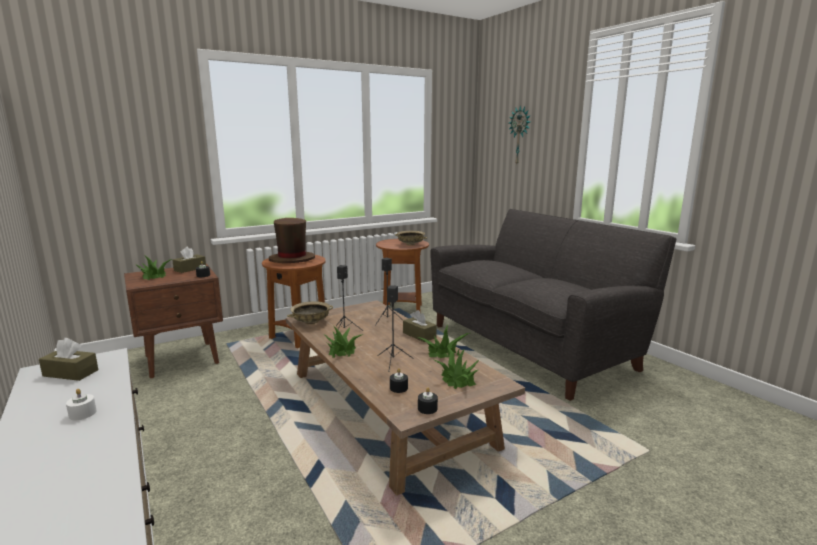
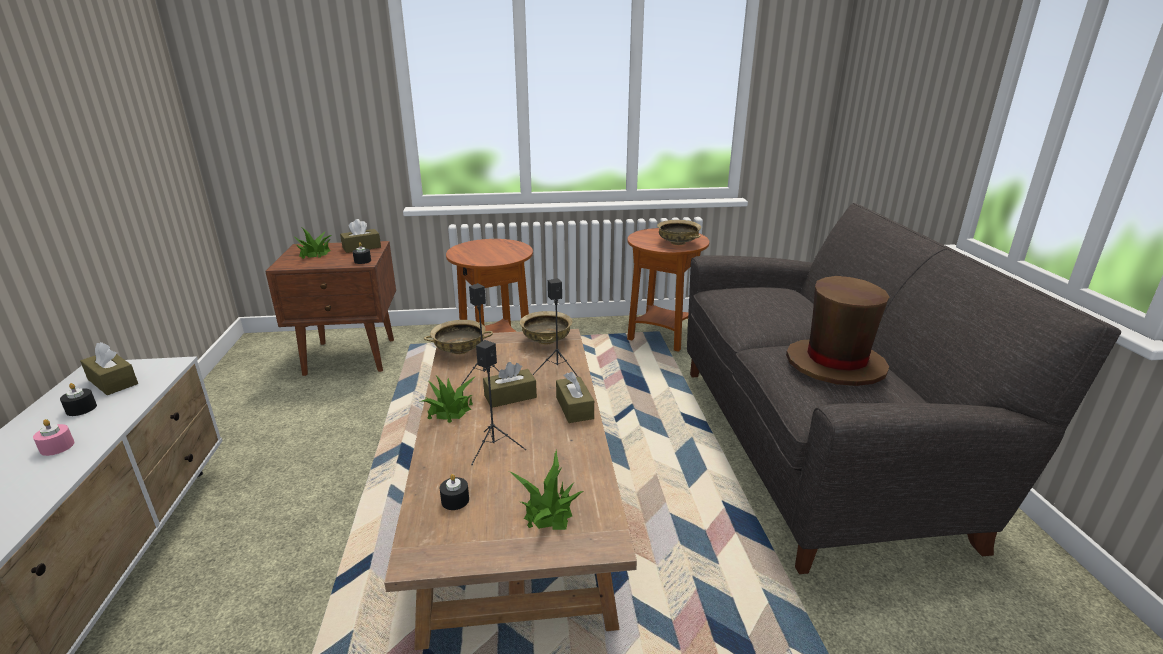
camera: 25 degrees right, 10 degrees up
white candle [66,389,97,420] -> pink candle [33,419,75,456]
brown hat [269,218,315,263] -> brown hat moved to [786,276,889,386]
potted plant [417,325,469,358] -> none
black candle [418,387,438,414] -> black candle moved to [60,383,97,416]
wall clock [509,105,531,164] -> none
none -> brown tissue box [483,362,537,408]
none -> beige bowl [520,311,572,345]

